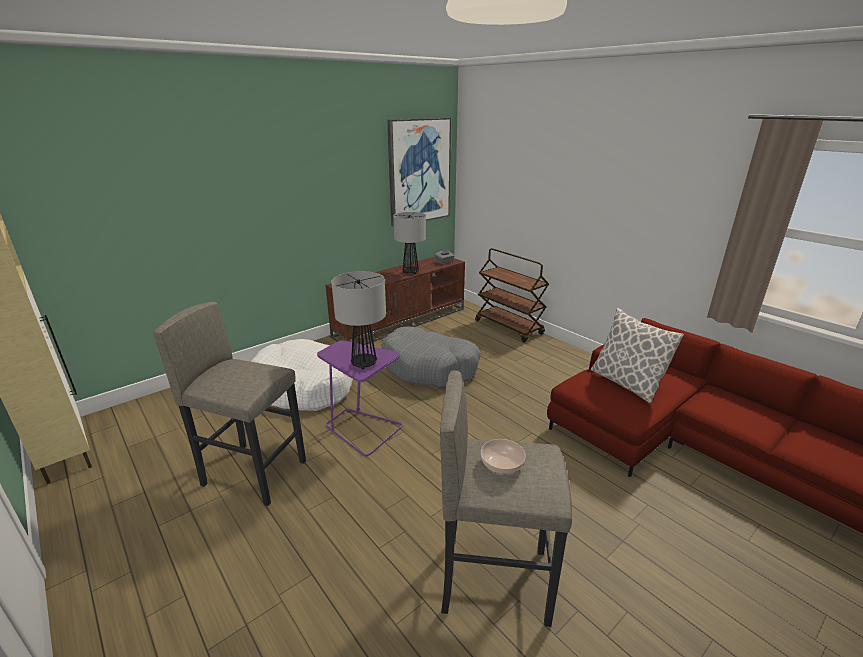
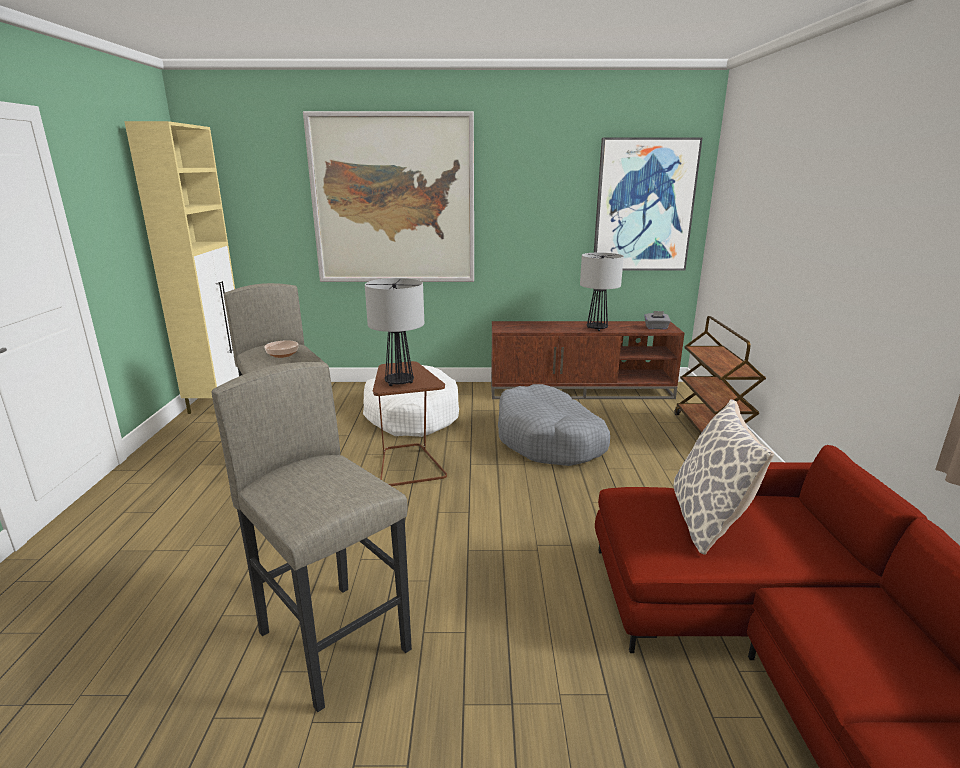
camera: 40 degrees right, 5 degrees down
purple side table [317,341,402,456] -> brown side table [373,361,447,486]
bowl [481,439,526,474] -> bowl moved to [264,340,299,358]
none -> picture [303,111,474,282]

